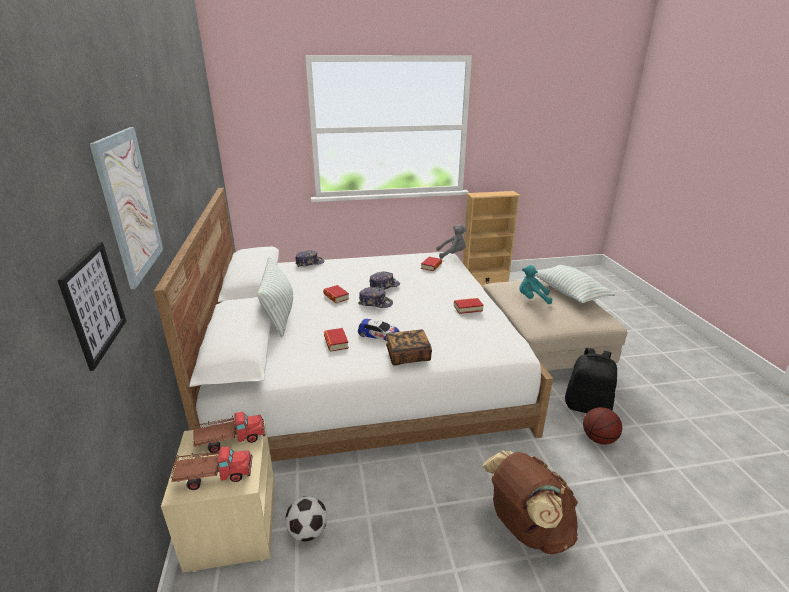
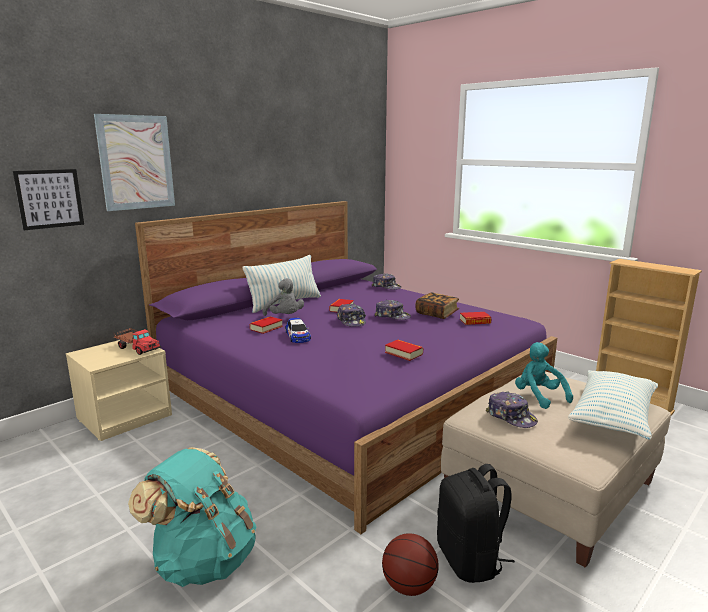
camera: 55 degrees right, 10 degrees down
white bed [154,188,553,462] -> purple bed [135,201,557,534]
toy truck [171,446,253,490] -> none
football [285,496,327,542] -> none
book [386,329,432,366] -> book moved to [415,292,459,319]
grey plush toy [436,224,467,259] -> grey plush toy moved to [262,278,304,316]
brown backpack [482,450,578,555] -> turquoise backpack [128,447,257,587]
none -> cap [486,392,538,428]

